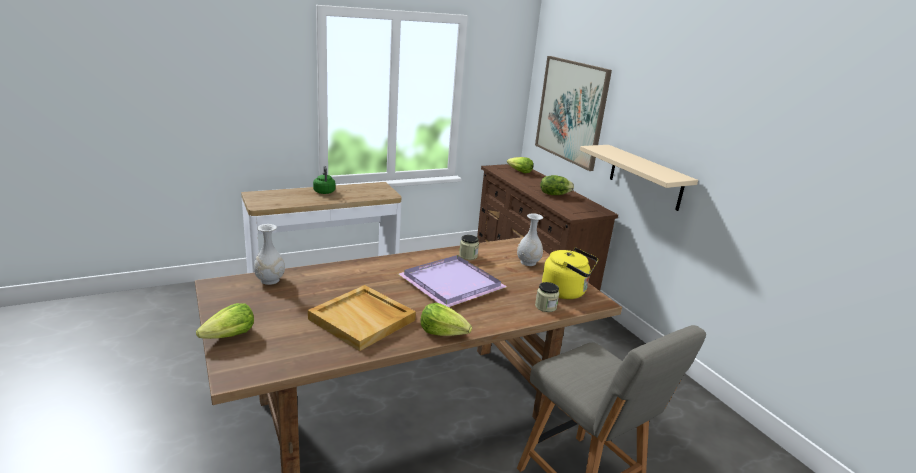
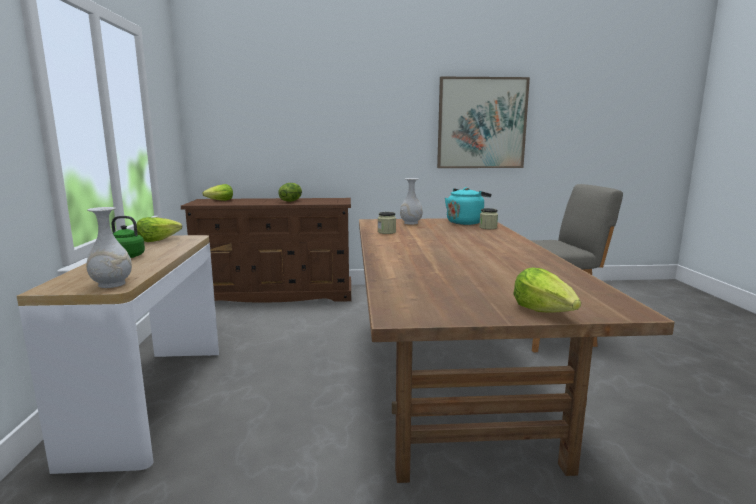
camera: 65 degrees left, 10 degrees down
white vase [254,224,285,285] -> white vase moved to [86,207,132,288]
beige tray [308,285,416,351] -> none
purple tray [398,255,507,307] -> none
lettuce [420,303,472,336] -> lettuce moved to [136,217,182,242]
picture [535,56,612,171] -> picture moved to [437,77,530,168]
yellow kettle [542,248,598,299] -> turquoise kettle [445,187,491,225]
beige shelf [580,145,698,211] -> none

